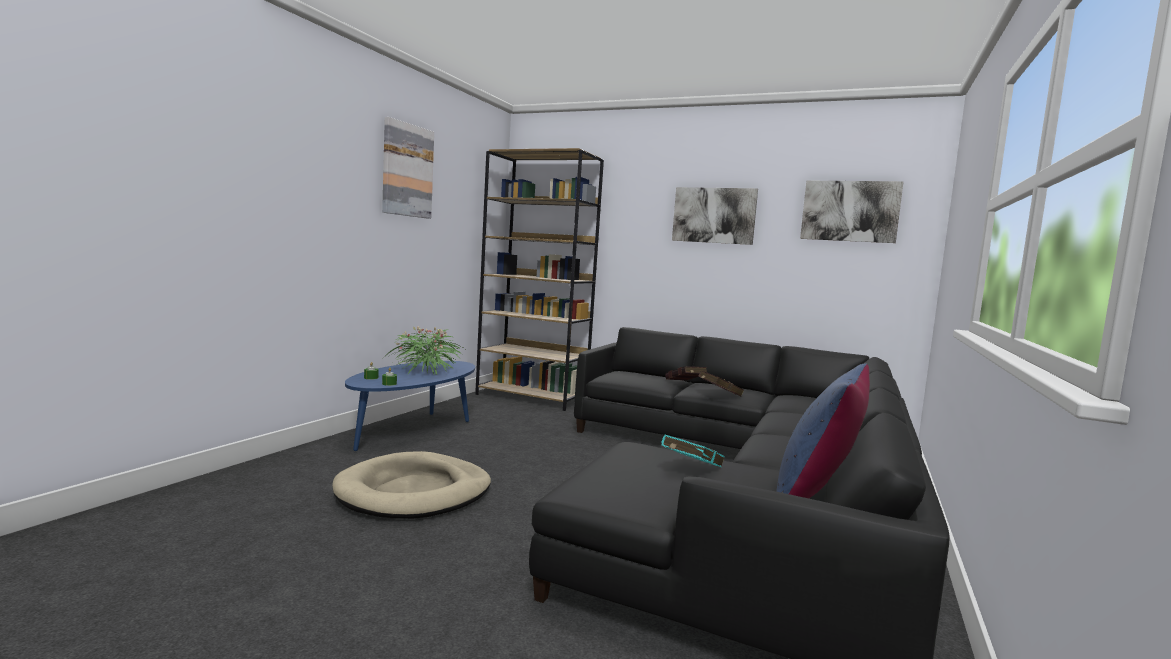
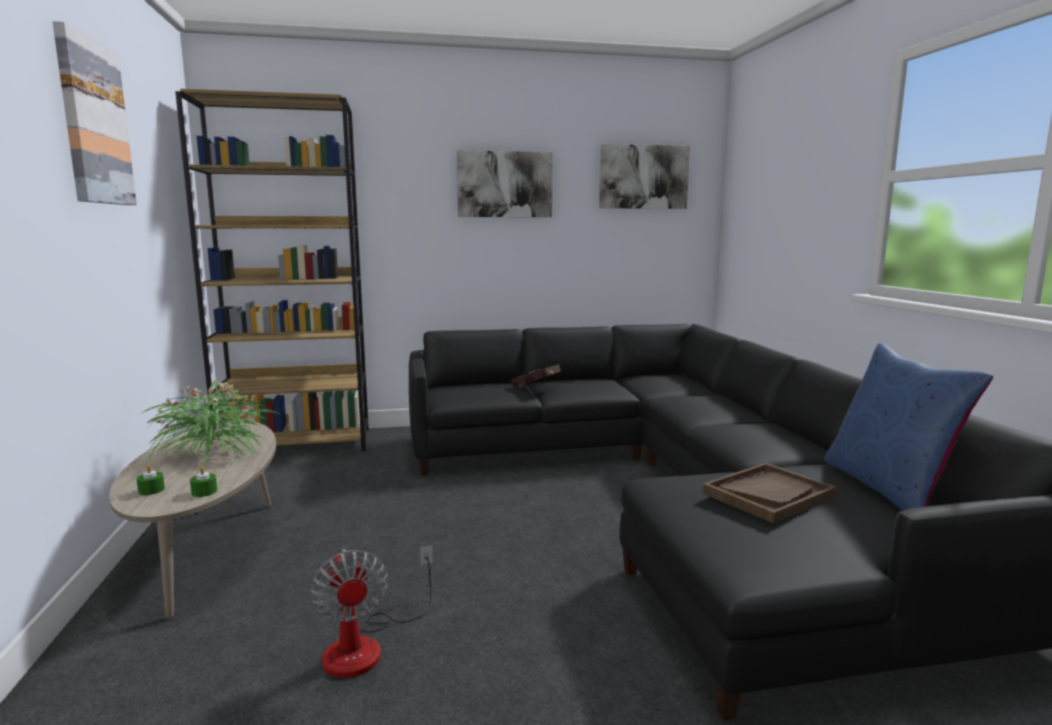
camera: 35 degrees left, 5 degrees up
beige dog bed [332,451,491,519] -> fan [310,546,433,678]
blue coffee table [345,361,475,451] -> beige coffee table [109,421,276,619]
turquoise book [662,435,725,467] -> brown tray [702,463,837,523]
red book [698,370,743,396] -> none

